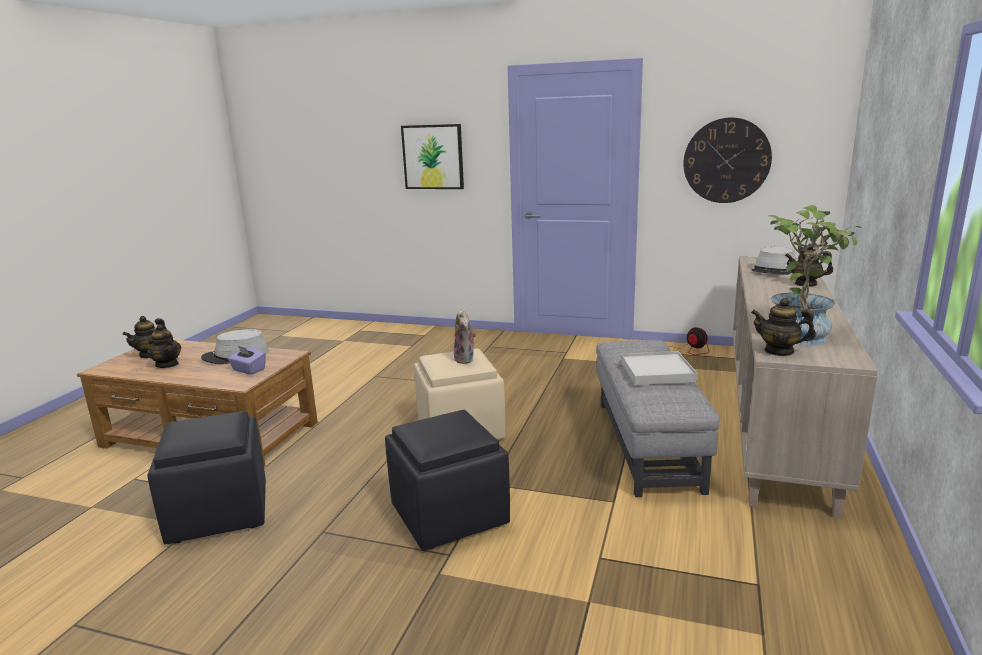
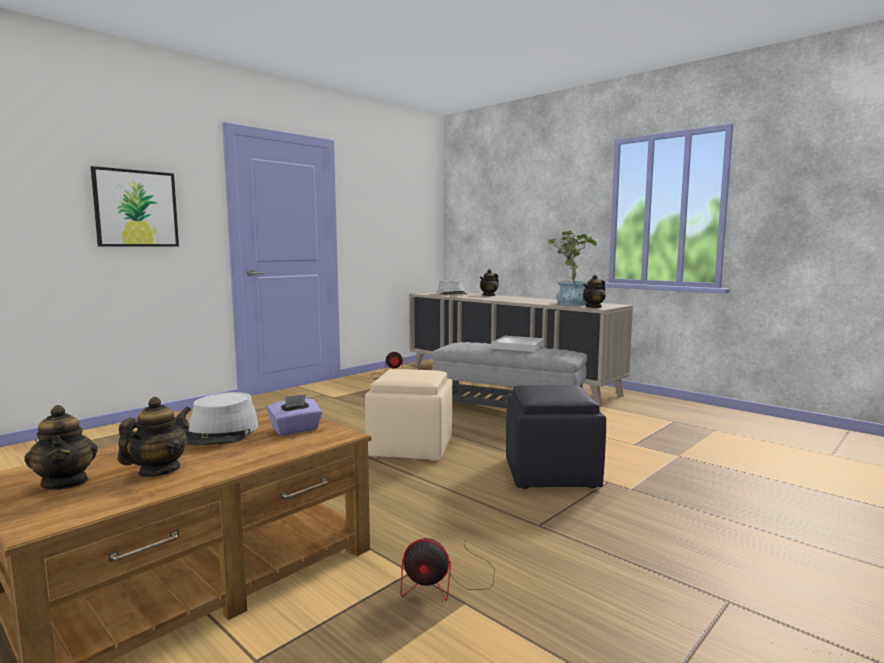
camera: 65 degrees left, 10 degrees down
teapot [147,324,181,368] -> teapot turned 45 degrees counterclockwise [117,397,191,477]
black ottoman [148,411,266,545] -> fan [401,538,495,601]
plush toy [454,309,476,364] -> none
wall clock [683,117,772,203] -> none

